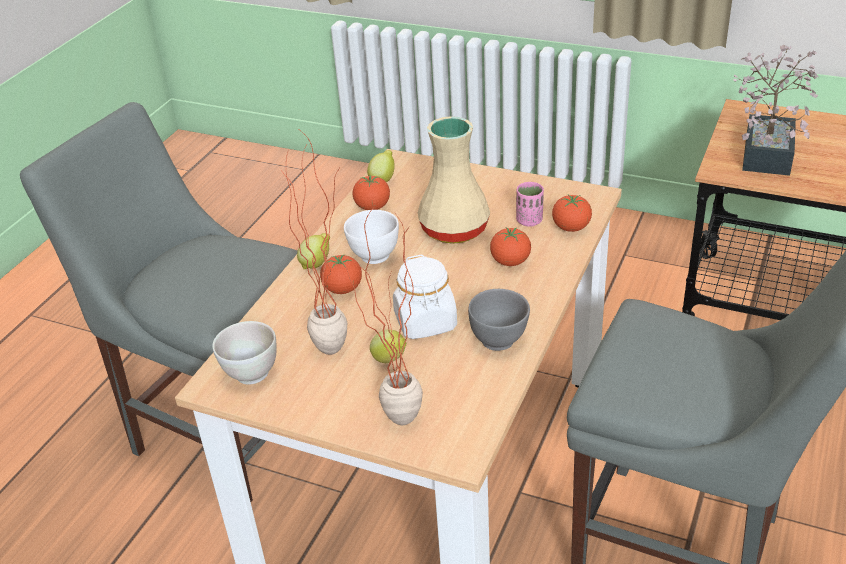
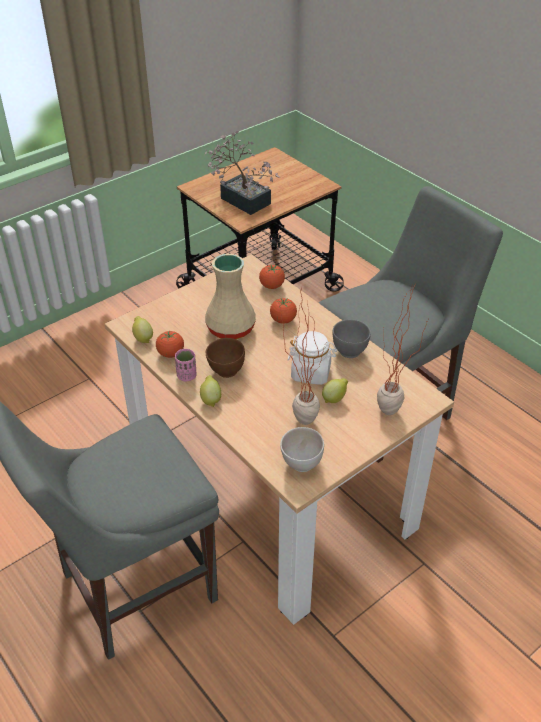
camera: 65 degrees left, 5 degrees up
tomato [320,254,362,294] -> none
white bowl [344,210,399,264] -> brown bowl [206,338,245,378]
pink cup [516,181,544,227] -> pink cup moved to [175,349,196,381]

